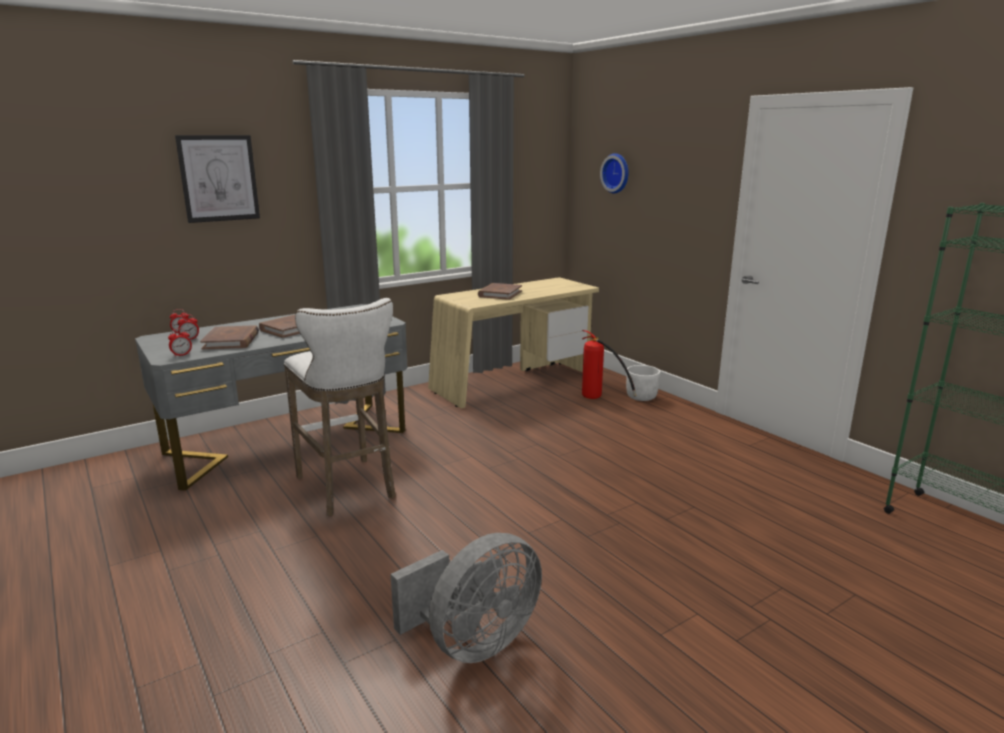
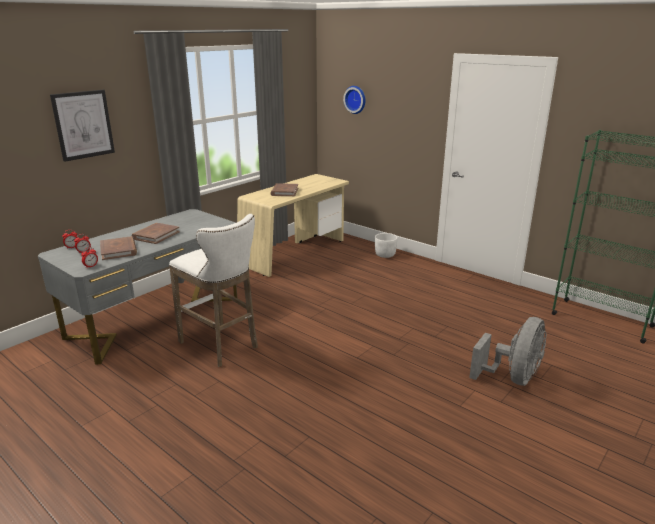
camera: 15 degrees left, 5 degrees up
grey fan [390,533,542,663] -> grey fan moved to [469,317,546,386]
fire extinguisher [582,330,636,399] -> none

